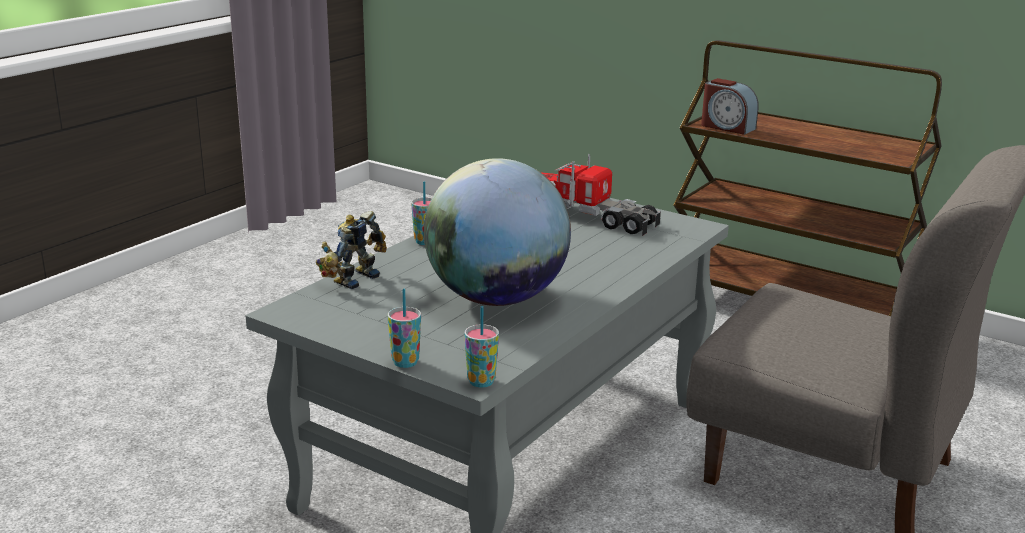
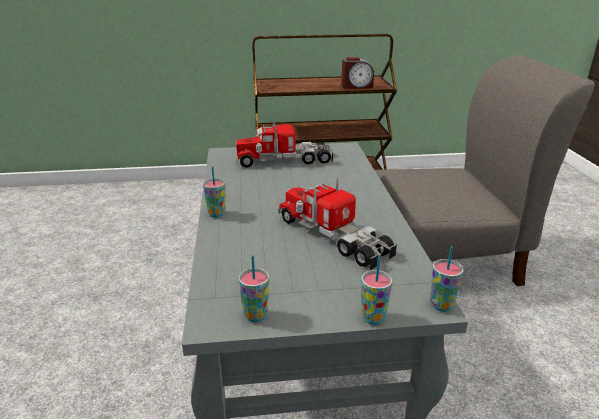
camera: 40 degrees left, 5 degrees up
toy robot [316,211,387,289] -> none
globe [424,158,571,306] -> toy truck [278,177,397,270]
alarm clock [701,78,759,135] -> alarm clock moved to [341,57,374,89]
none -> cup [238,255,269,322]

